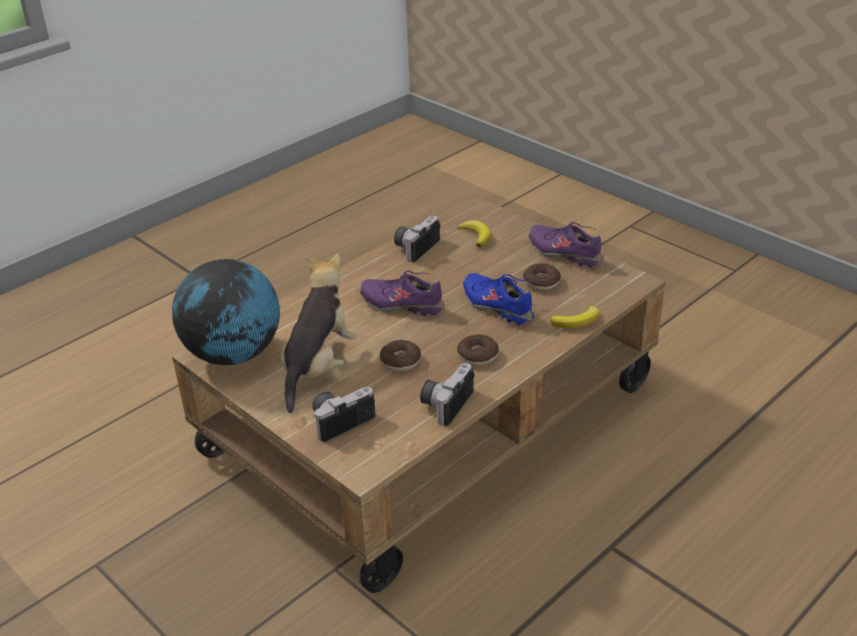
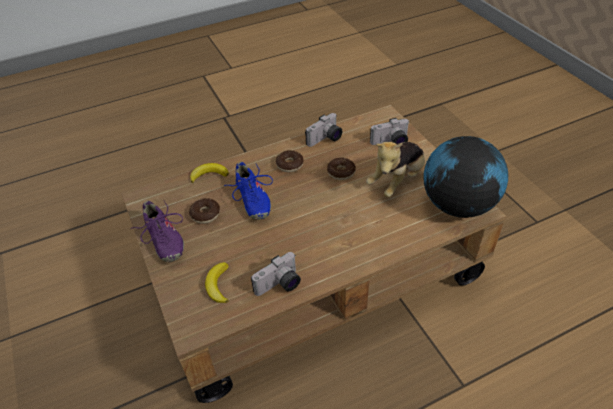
camera: 160 degrees left, 10 degrees up
purple shoe [359,271,445,316] -> none

